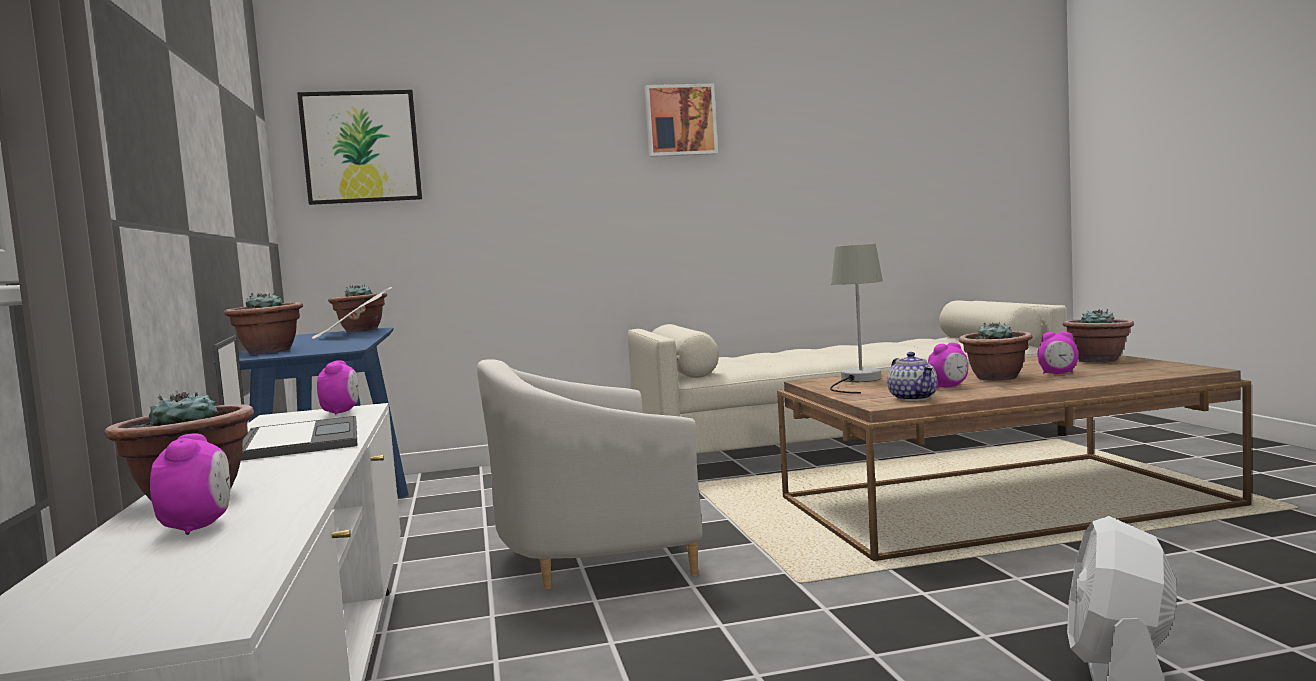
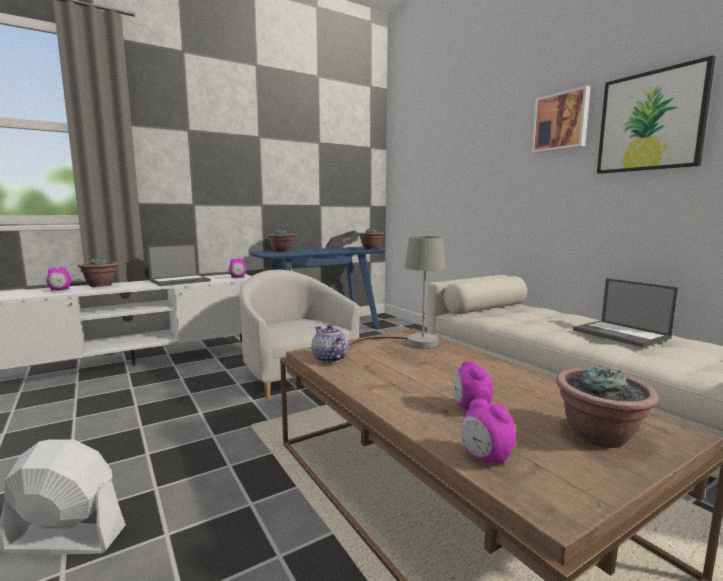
camera: 70 degrees right, 5 degrees up
picture [297,90,422,205] -> picture moved to [597,56,716,174]
teapot [887,352,937,401] -> teapot turned 90 degrees clockwise [311,324,348,363]
alarm clock [928,342,968,388] -> alarm clock moved to [461,398,516,466]
potted plant [959,322,1033,381] -> none
none -> laptop [573,278,678,348]

